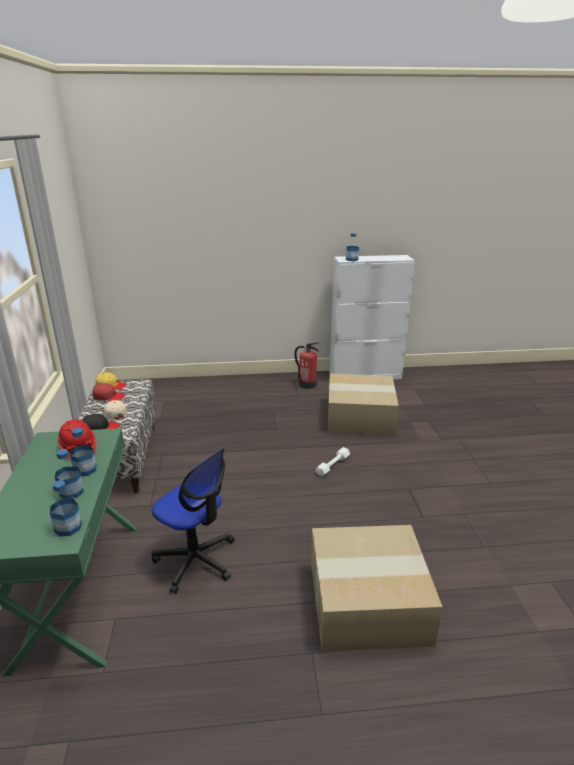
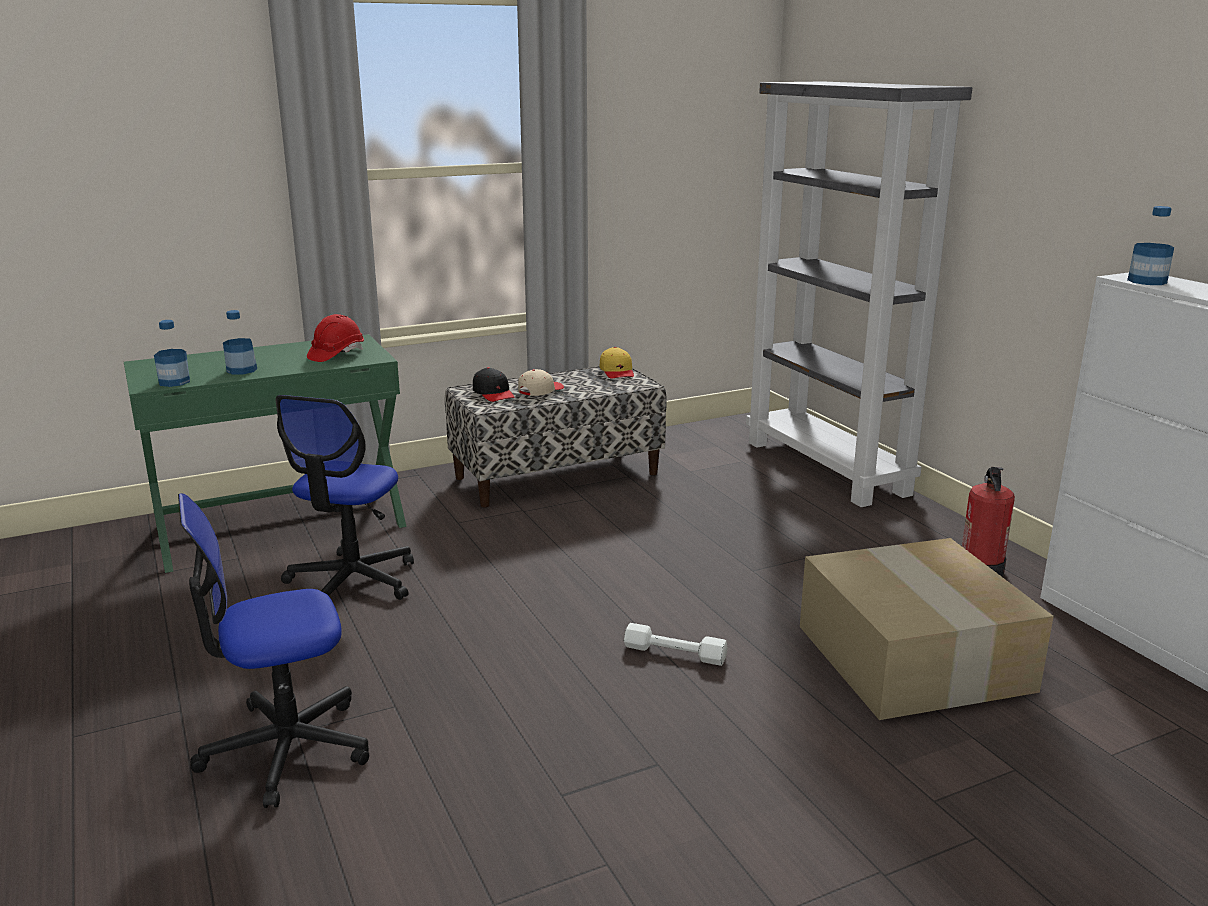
camera: 70 degrees right, 5 degrees down
bottle [70,428,97,477] -> none
red cap [93,383,125,401] -> none
cardboard box [311,525,443,652] -> office chair [178,493,369,808]
none -> grey bookcase [746,81,972,507]

